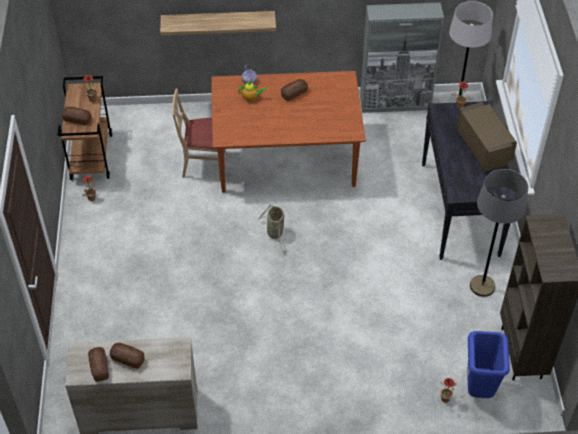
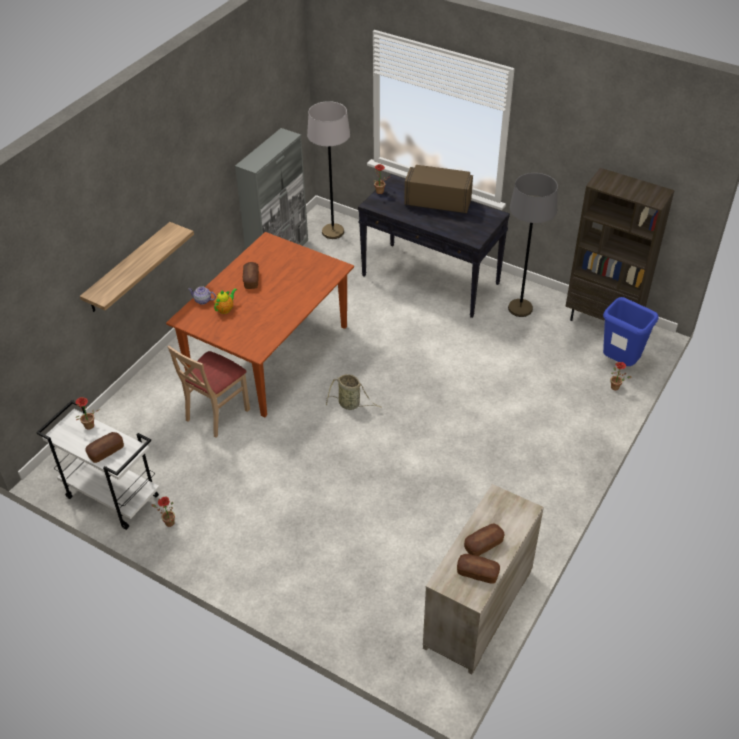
camera: 55 degrees left, 5 degrees down
brown cart [57,76,112,180] -> white cart [36,400,159,530]

